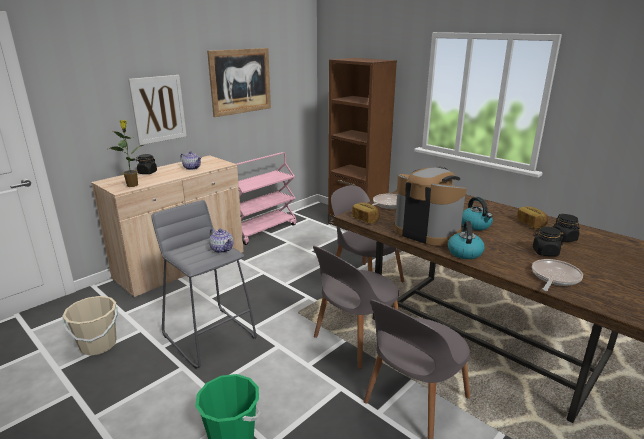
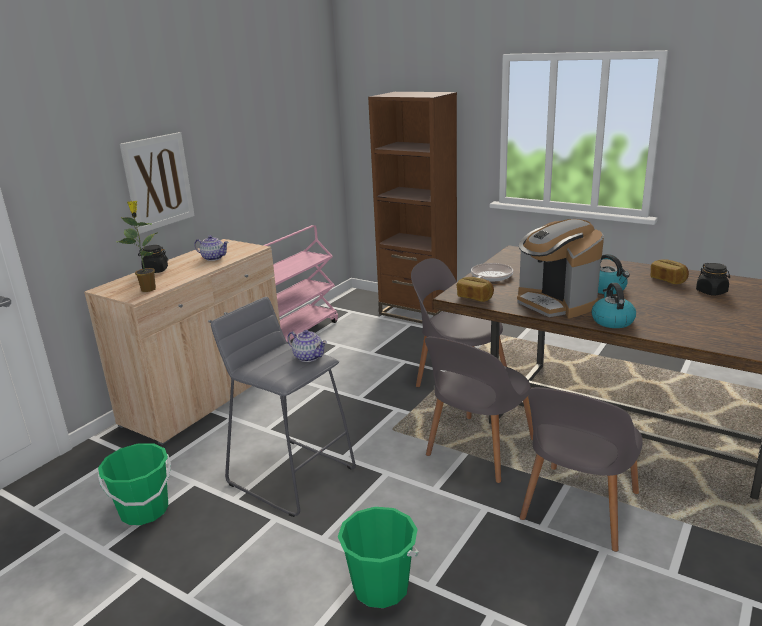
camera: 10 degrees left, 0 degrees up
beige bucket [62,296,117,356] -> green bucket [98,443,171,525]
picture [207,48,271,117] -> none
coffee machine [394,166,467,246] -> coffee machine turned 150 degrees counterclockwise [517,219,604,319]
frying pan [532,259,583,291] -> none
black jar [533,226,563,256] -> none

